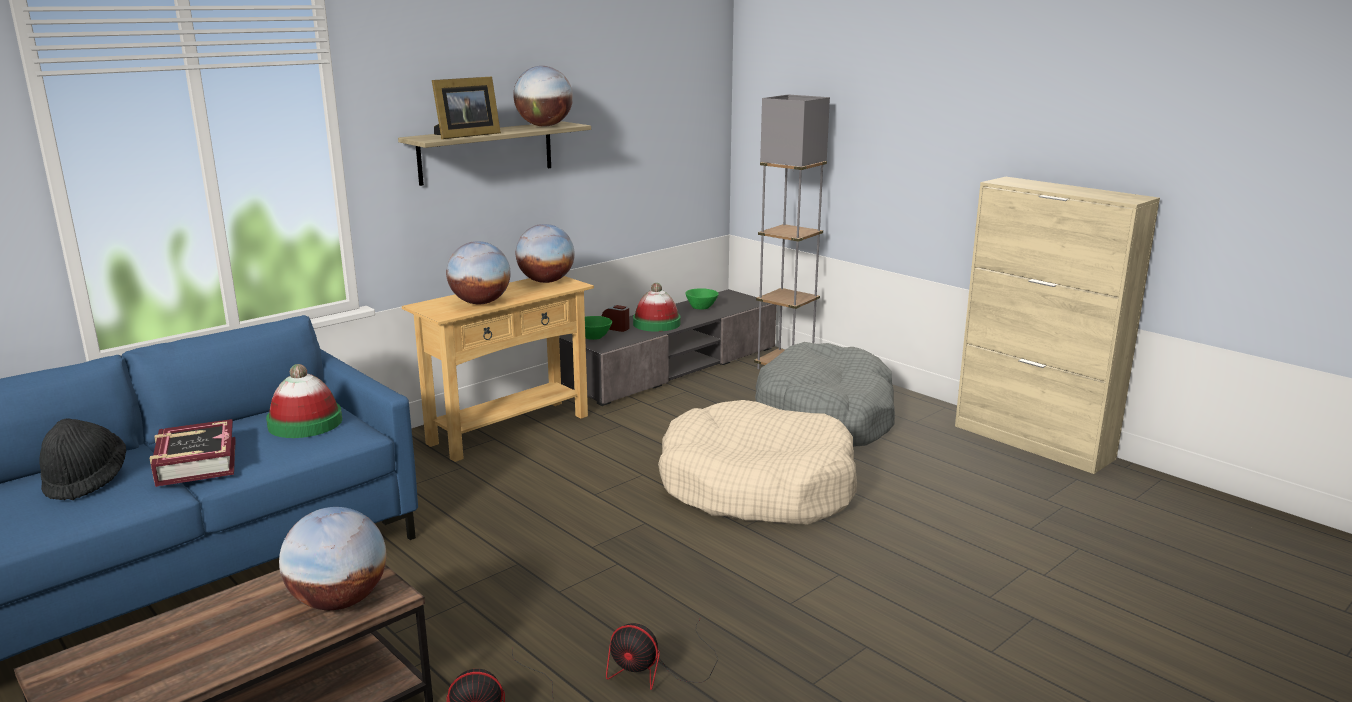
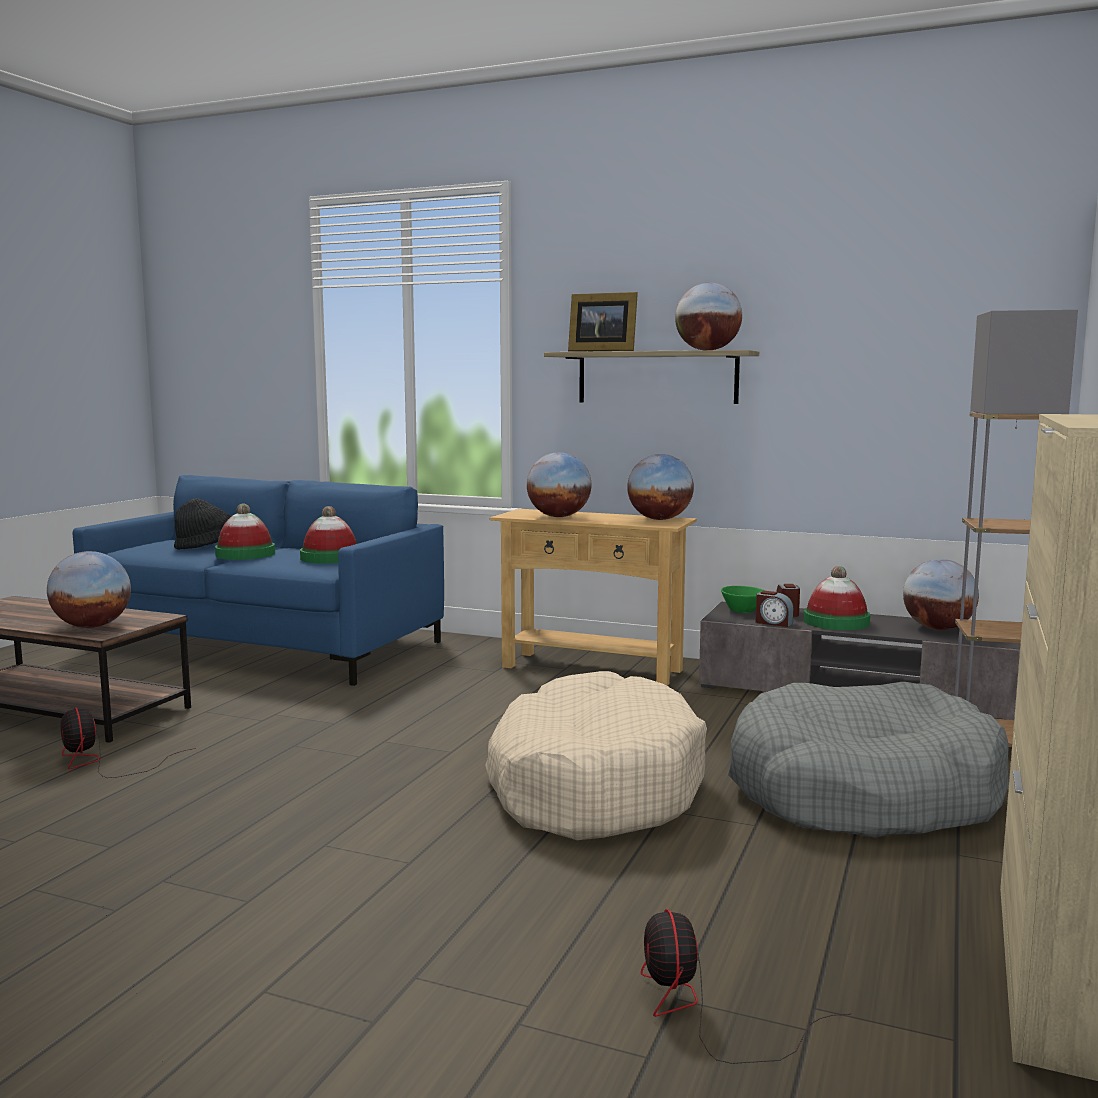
camera: 65 degrees right, 10 degrees down
book [150,419,236,487] -> hat [215,504,275,560]
fan [606,619,718,690] -> fan moved to [641,909,852,1064]
green bowl [685,288,719,310] -> globe [903,559,979,630]
none -> alarm clock [756,591,794,627]

